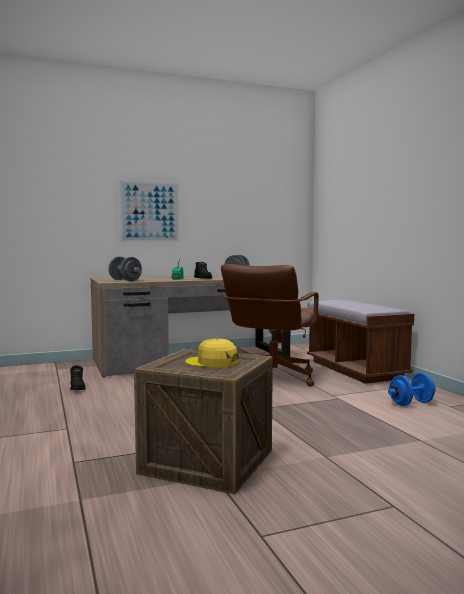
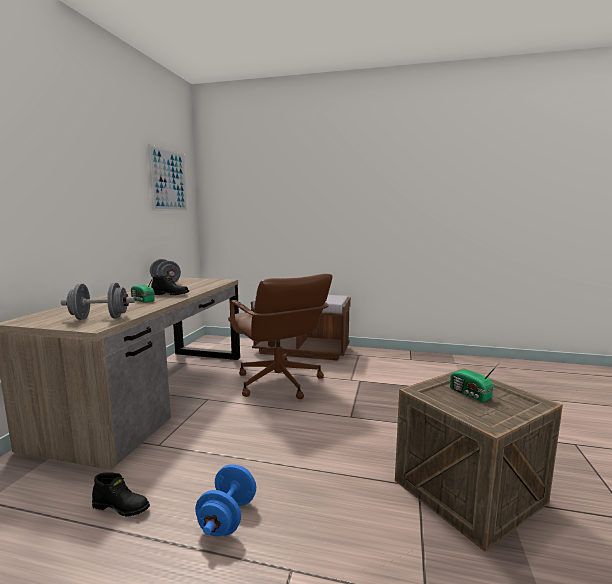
camera: 55 degrees left, 5 degrees up
picture [120,181,180,242] -> picture moved to [148,144,188,212]
yellow cap [185,339,238,368] -> radio [450,363,499,402]
blue dumbbell [388,373,436,406] -> blue dumbbell moved to [195,464,256,537]

